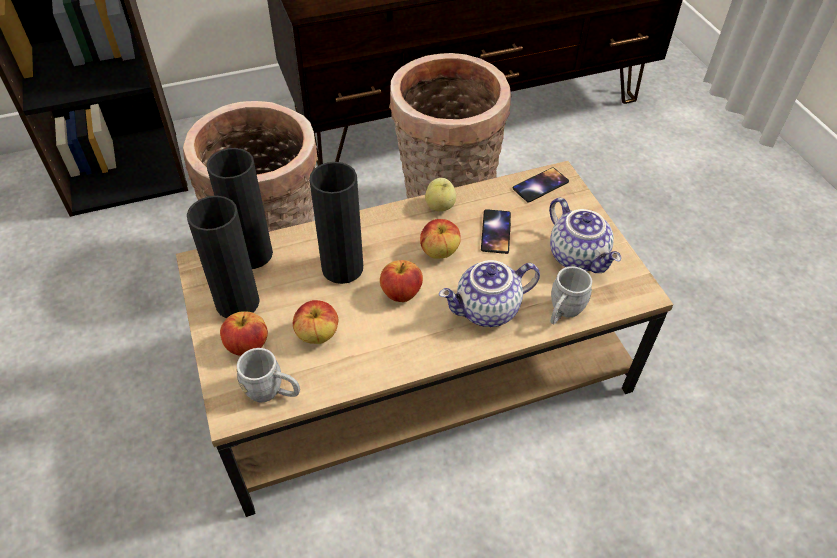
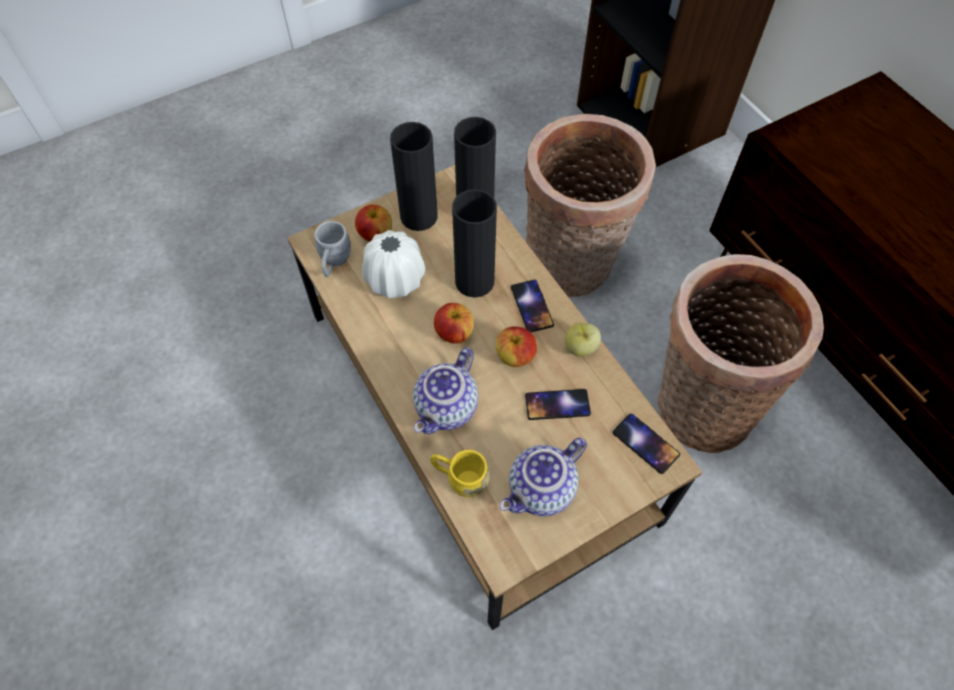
camera: 80 degrees right, 10 degrees up
apple [293,300,338,344] -> white vase [362,230,425,298]
teapot [439,260,540,327] -> teapot turned 120 degrees counterclockwise [413,348,478,434]
grey mug [550,266,592,324] -> yellow mug [430,450,490,497]
none -> phone [511,280,554,332]

